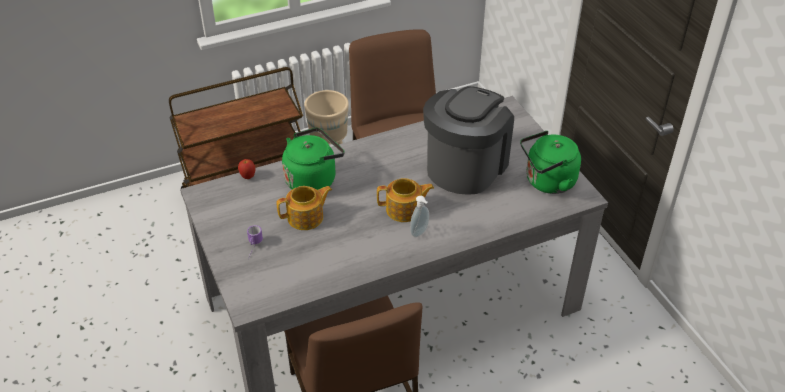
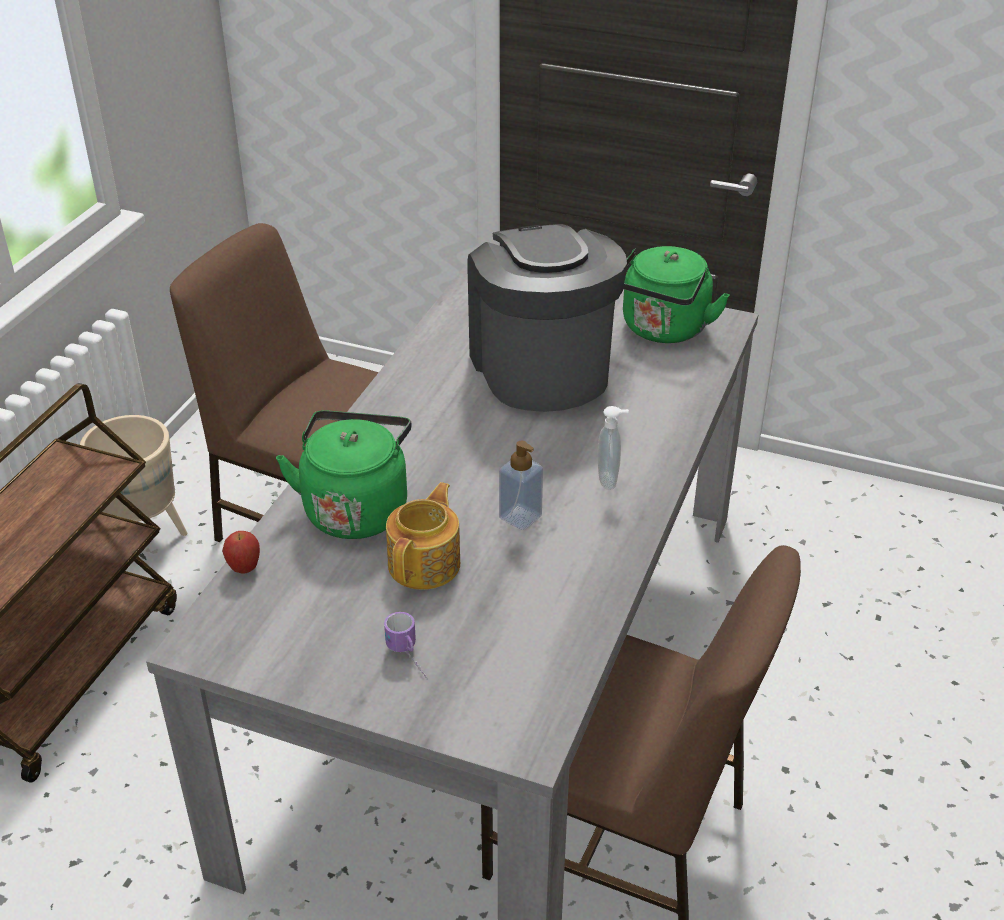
camera: 45 degrees left, 5 degrees down
teapot [377,178,434,222] -> none
none -> soap dispenser [499,441,543,530]

